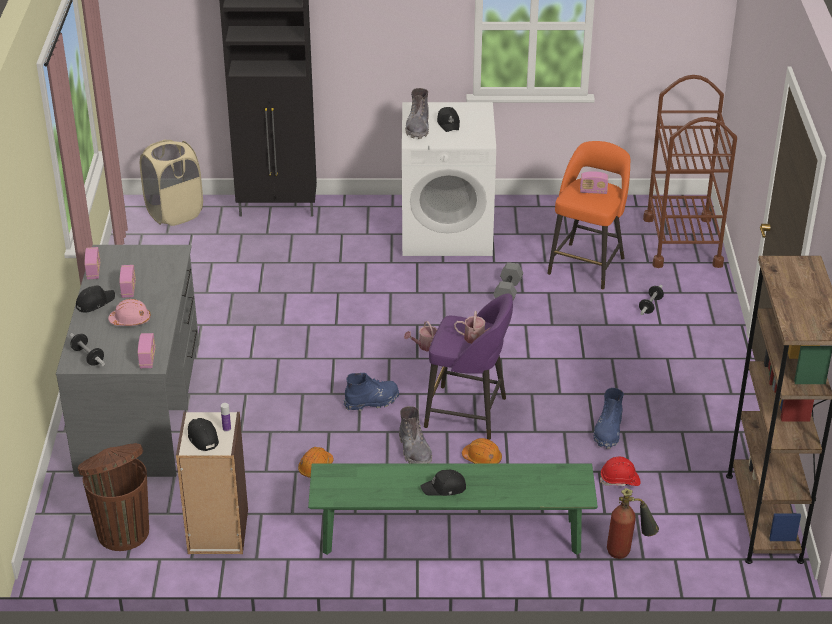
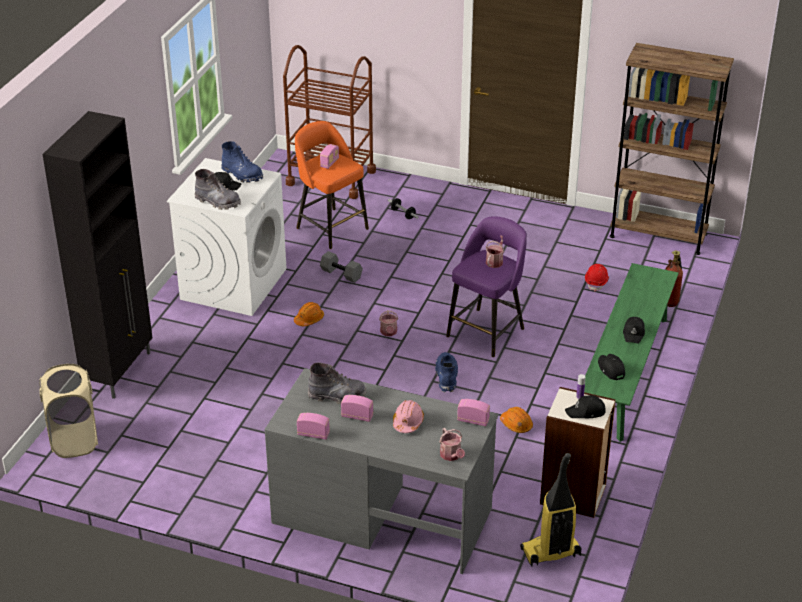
camera: 70 degrees left, 0 degrees up
dumbbell [70,333,105,366] -> watering can [439,428,465,461]
black cap [76,285,115,312] -> black cap moved to [598,354,625,380]
brown trash can [78,443,149,551] -> vacuum cleaner [520,453,581,567]
grey boot [399,406,432,464] -> grey boot moved to [308,362,366,404]
orange hard hat [462,438,502,464] -> orange hard hat moved to [294,302,324,326]
blue boot [593,388,624,449] -> blue boot moved to [221,141,263,183]

